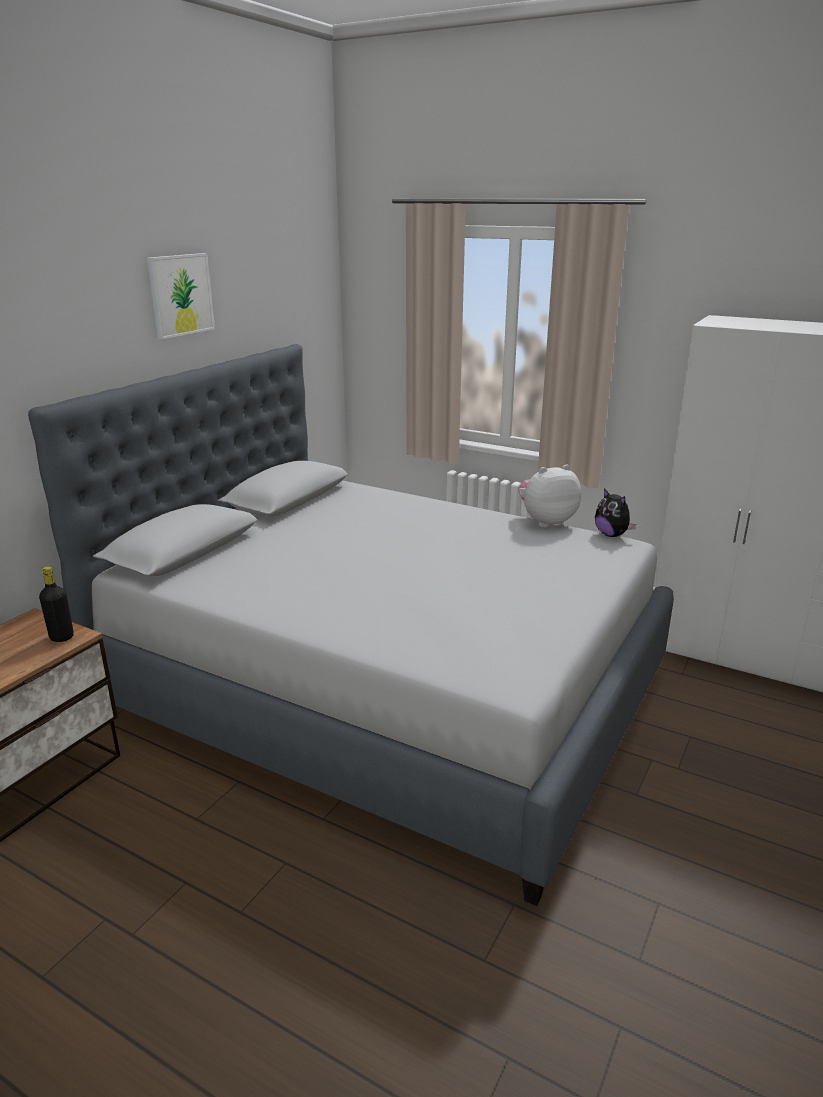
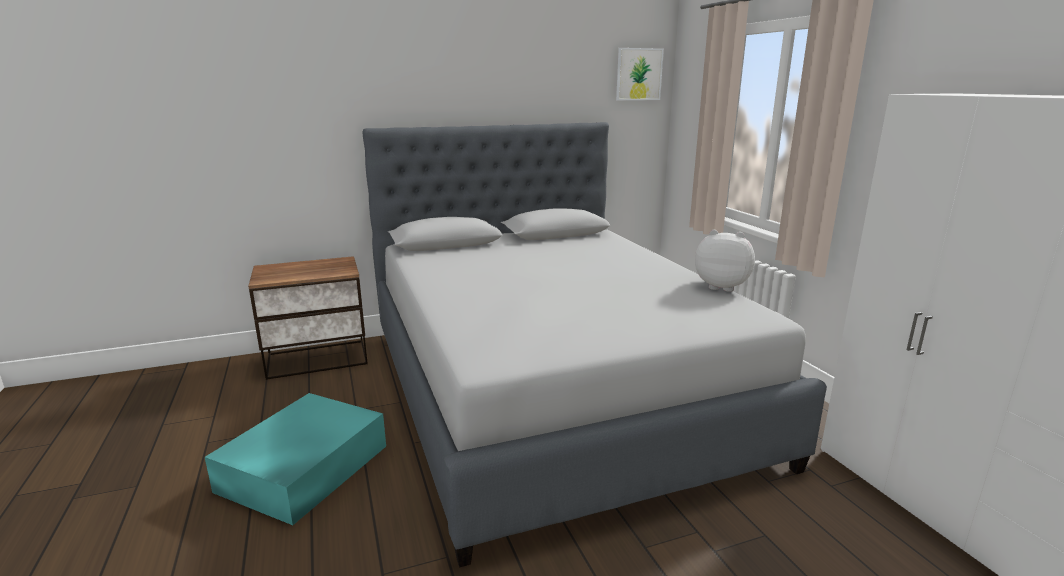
camera: 40 degrees right, 5 degrees down
black bottle [39,566,74,642] -> none
picture [147,253,215,340] -> picture moved to [616,48,664,100]
plush toy [595,488,636,537] -> none
none -> turquoise storage box [205,393,386,525]

